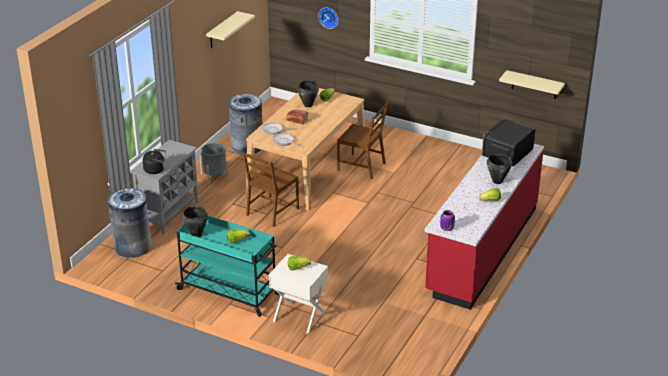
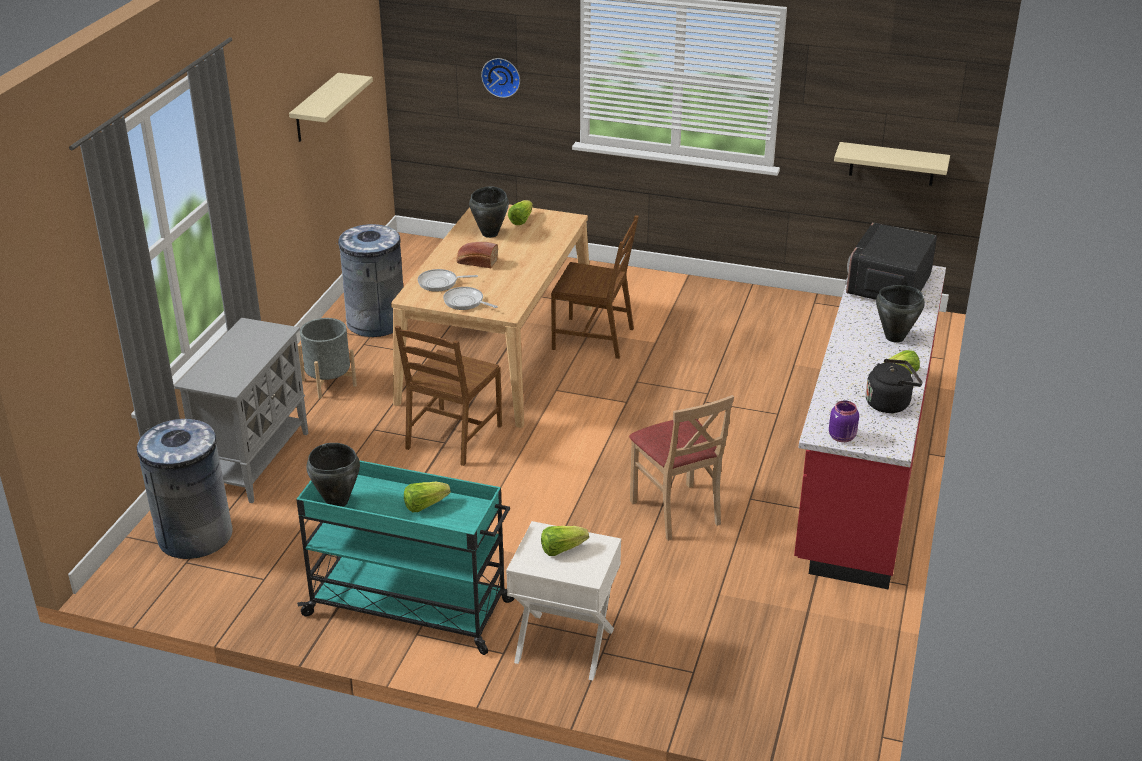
camera: 10 degrees left, 0 degrees up
black kettle [143,149,166,174] -> black kettle moved to [866,359,923,413]
none -> beige chair [629,395,734,541]

